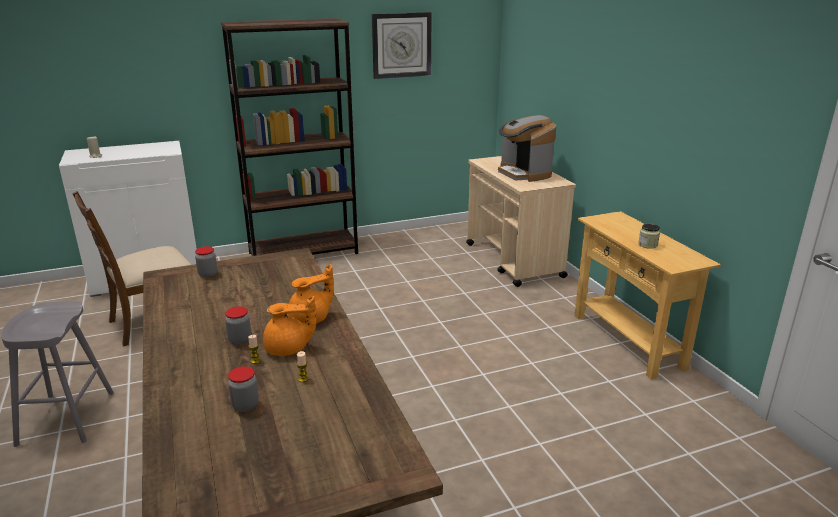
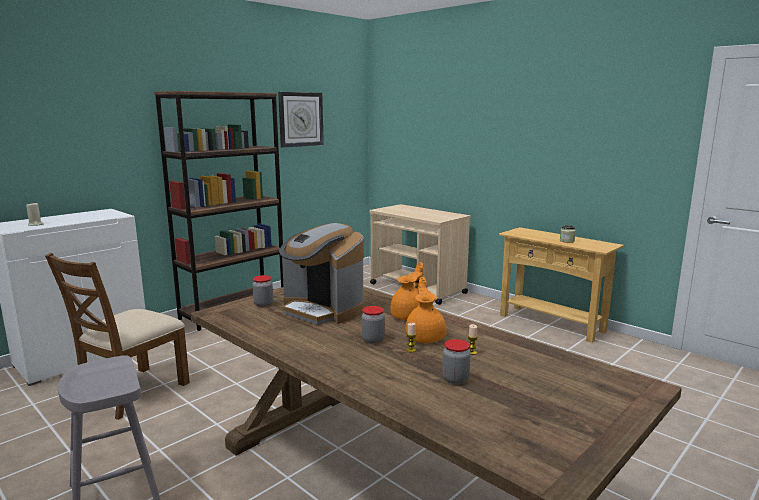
camera: 25 degrees left, 10 degrees down
orange teapot [263,296,316,356] -> orange teapot turned 60 degrees counterclockwise [405,277,446,343]
coffee machine [498,115,556,182] -> coffee machine moved to [279,223,364,325]

